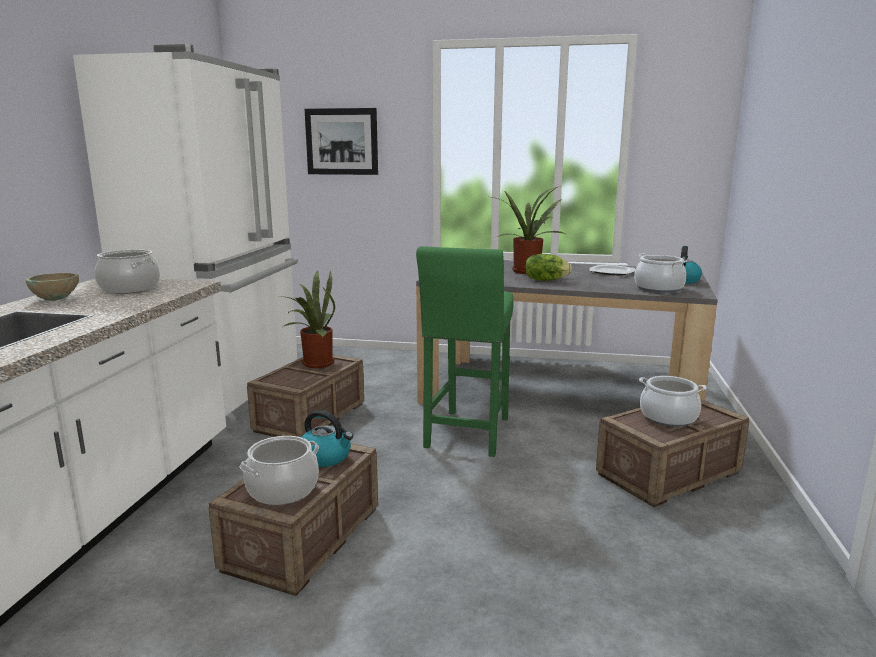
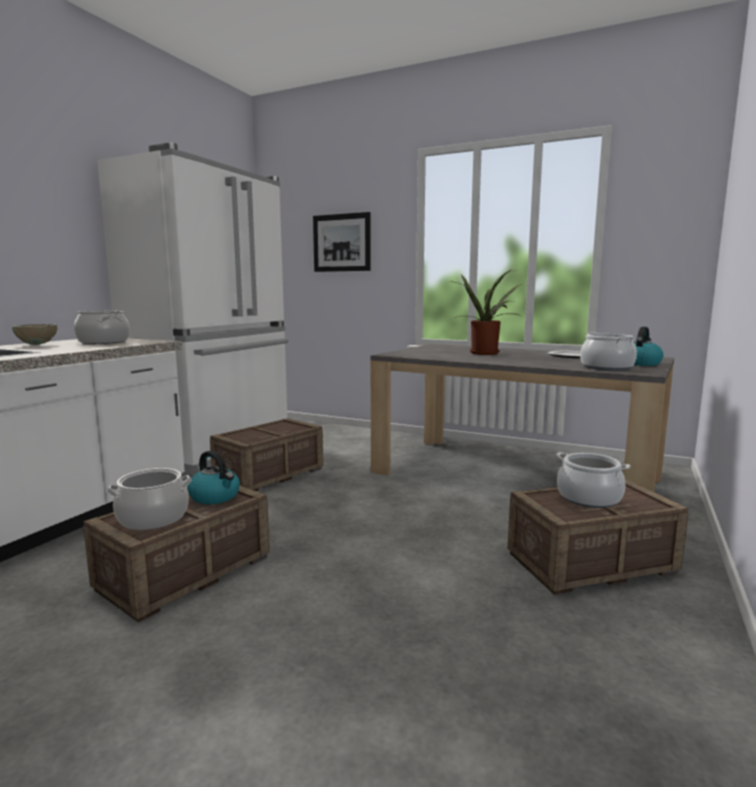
camera: 15 degrees right, 5 degrees down
potted plant [280,270,335,368] -> none
green stool [416,246,513,457] -> none
lettuce [525,254,572,281] -> none

